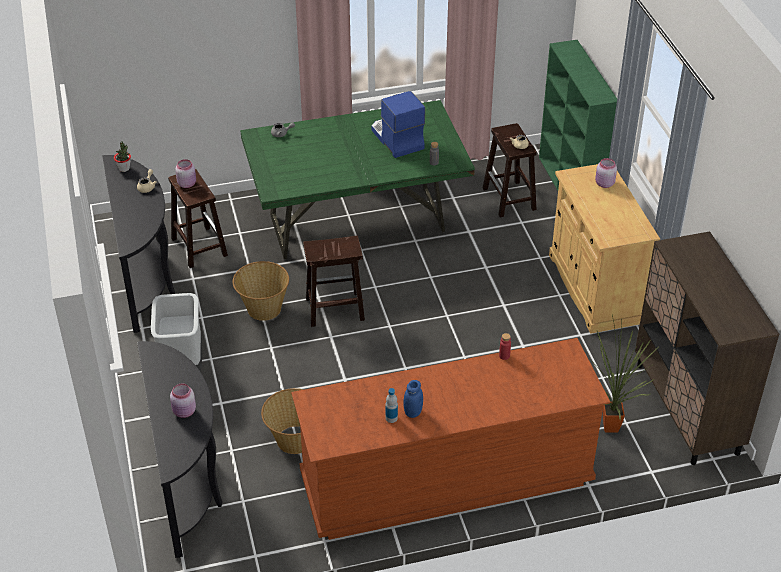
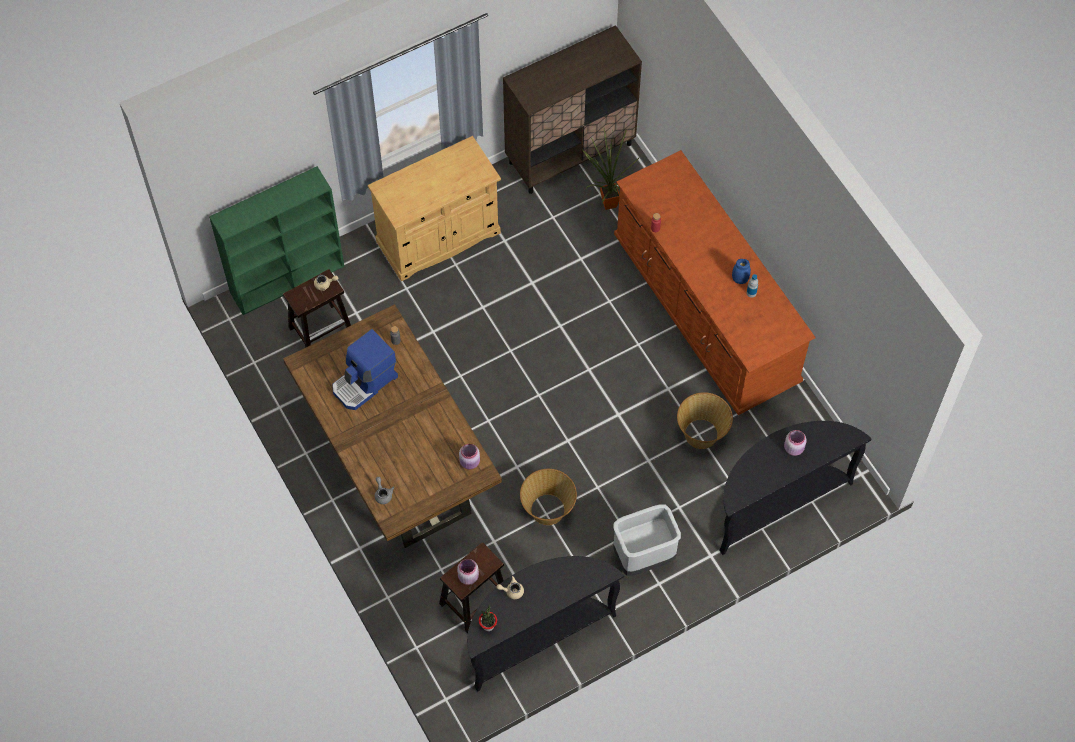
camera: 105 degrees left, 20 degrees up
green dining table [240,100,475,259] -> brown dining table [283,304,502,548]
brown stool [303,236,365,327] -> none
pink jar [595,158,617,188] -> pink jar moved to [459,444,480,469]

